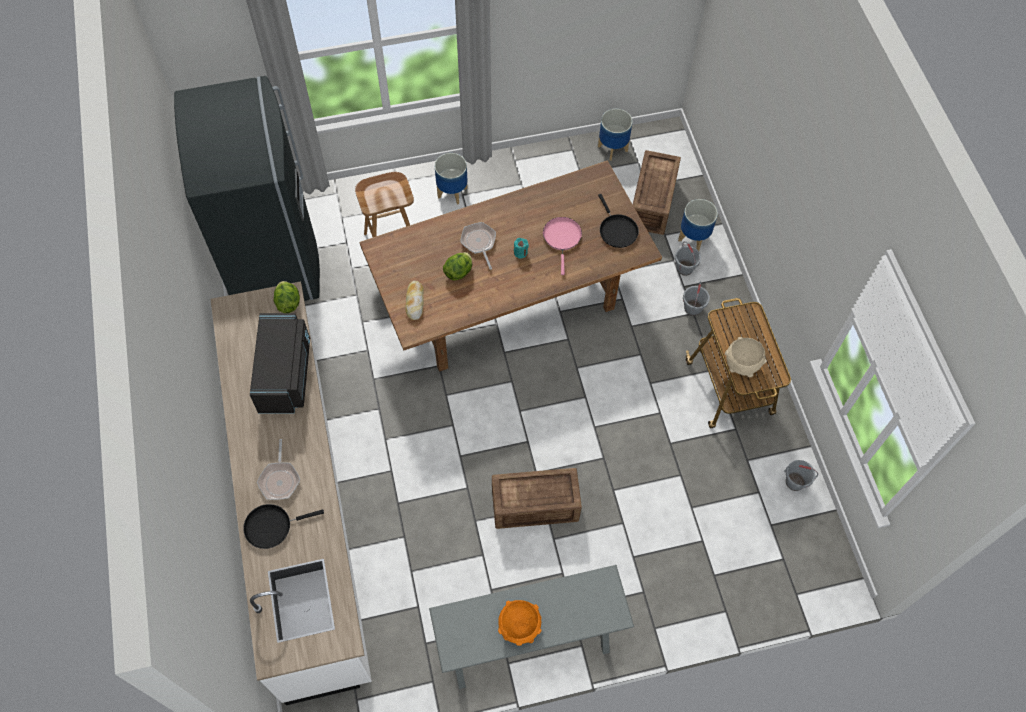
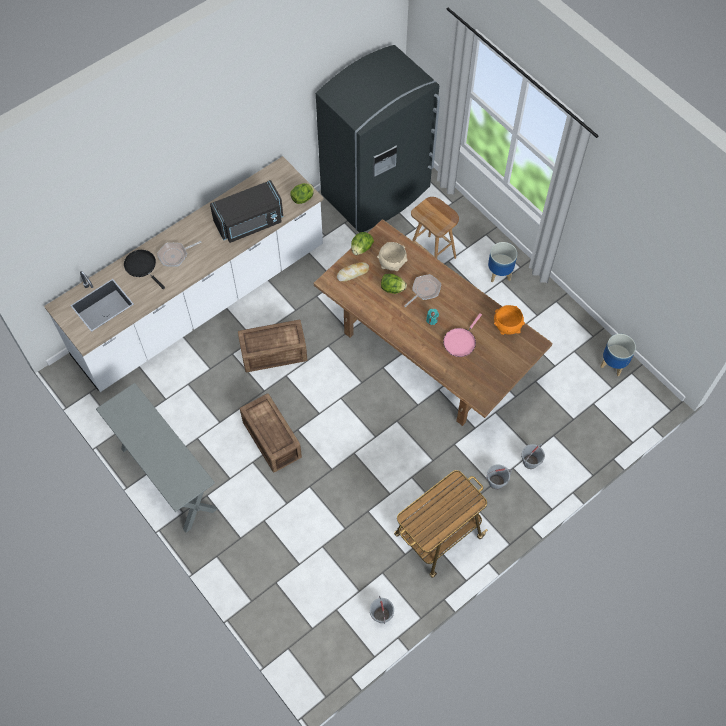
camera: 65 degrees right, 0 degrees up
orange bowl [498,600,542,646] -> orange bowl moved to [494,305,525,335]
pink frying pan [543,217,582,275] -> pink frying pan turned 150 degrees clockwise [443,313,482,357]
black frying pan [598,194,639,248] -> none
crate [633,150,681,235] -> crate moved to [238,320,307,372]
planter [678,199,718,251] -> none
beige bowl [725,337,766,377] -> beige bowl moved to [377,242,408,271]
none -> lettuce [351,232,374,255]

